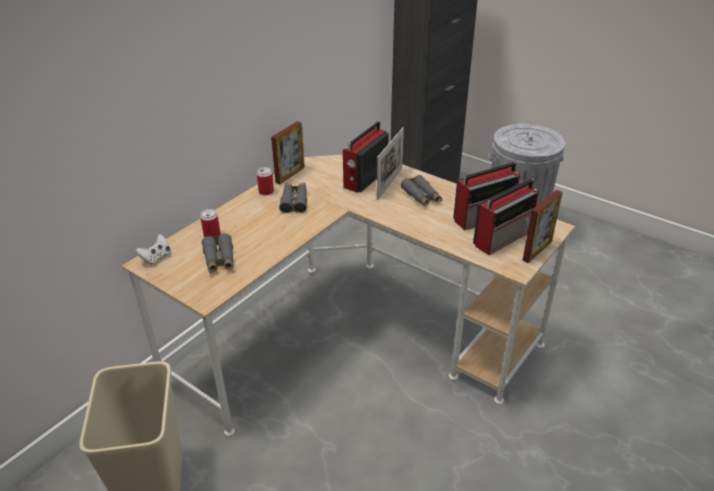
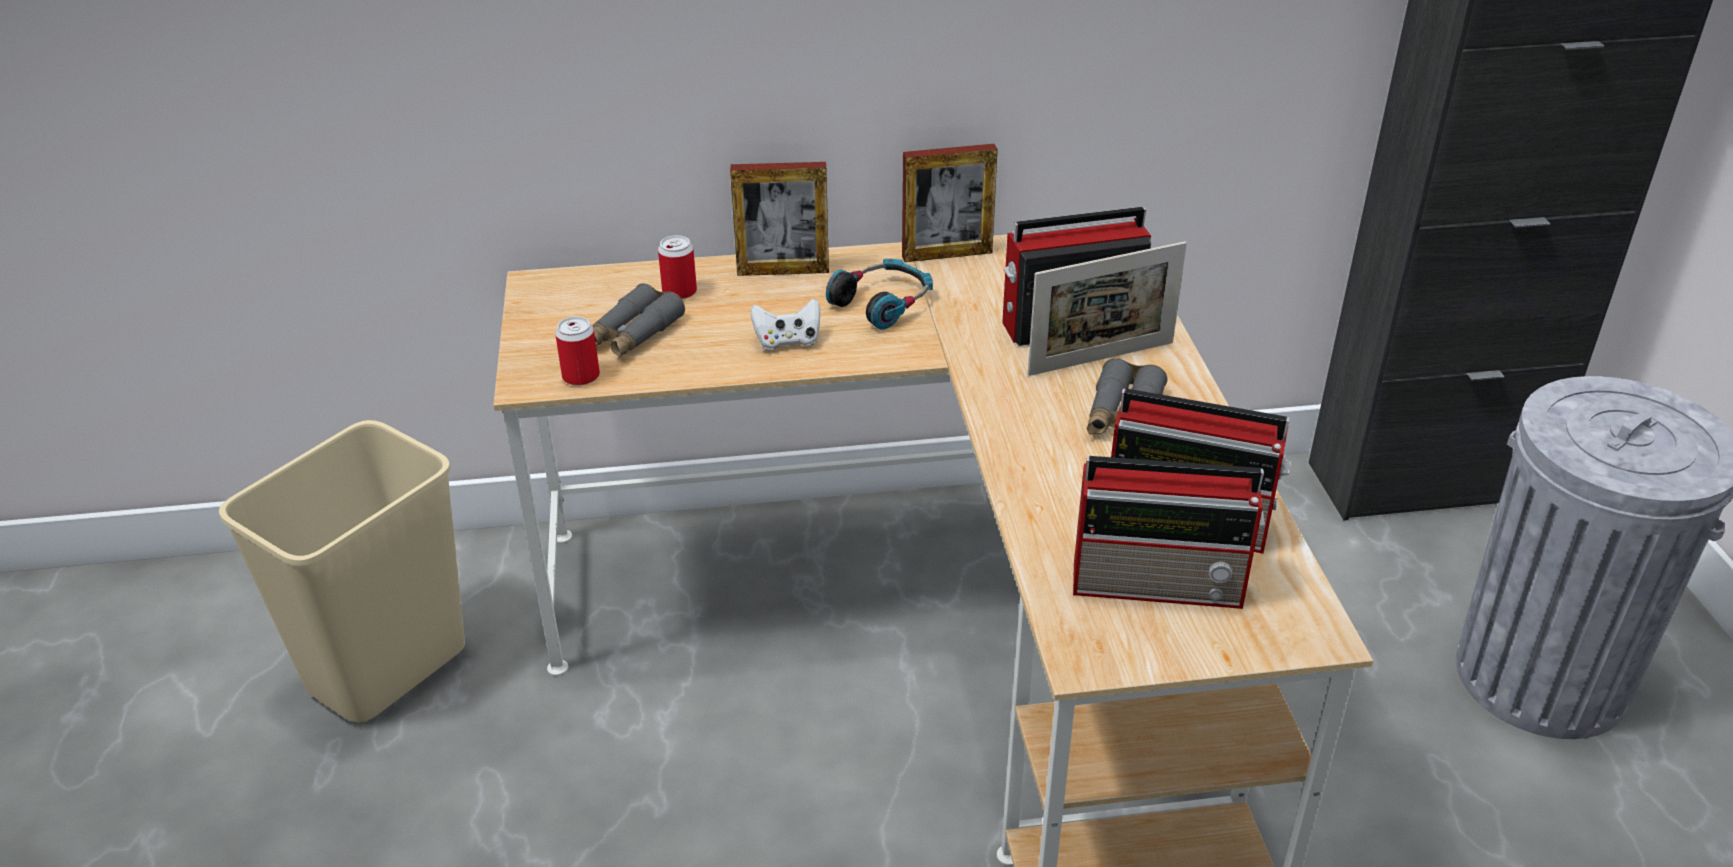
camera: 45 degrees right, 0 degrees up
white game controller [135,234,171,265] -> white game controller moved to [751,298,820,350]
can [257,167,274,195] -> can moved to [555,316,600,386]
grey binoculars [279,183,307,213] -> headphones [826,259,933,330]
picture frame [523,190,563,263] -> picture frame moved to [730,162,829,276]

